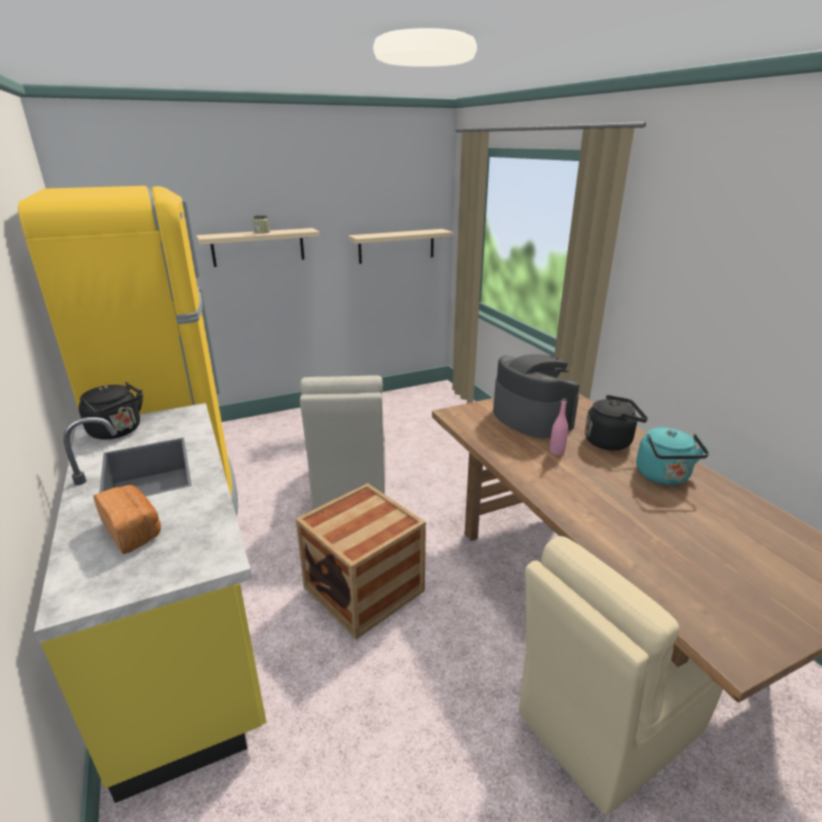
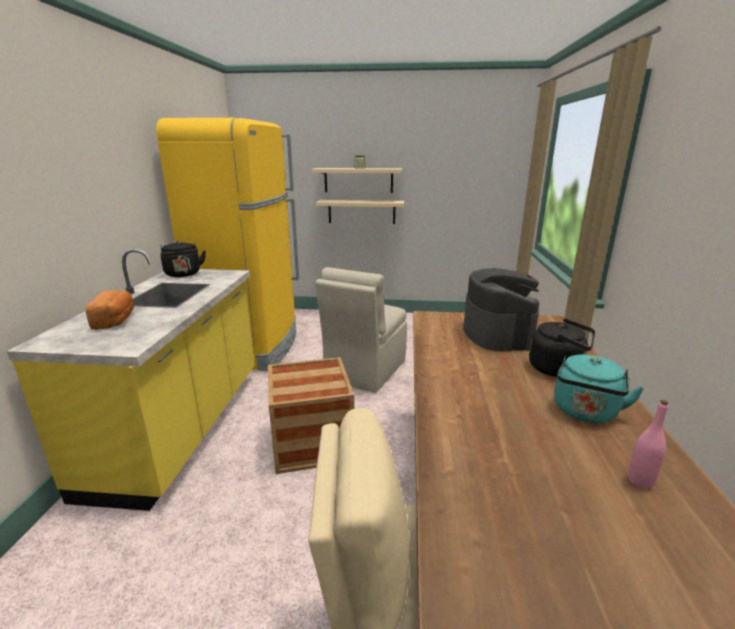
camera: 30 degrees right, 5 degrees down
beige shelf [348,229,454,264] -> beige shelf moved to [316,200,404,224]
pink bottle [550,398,568,455] -> pink bottle moved to [628,400,669,489]

